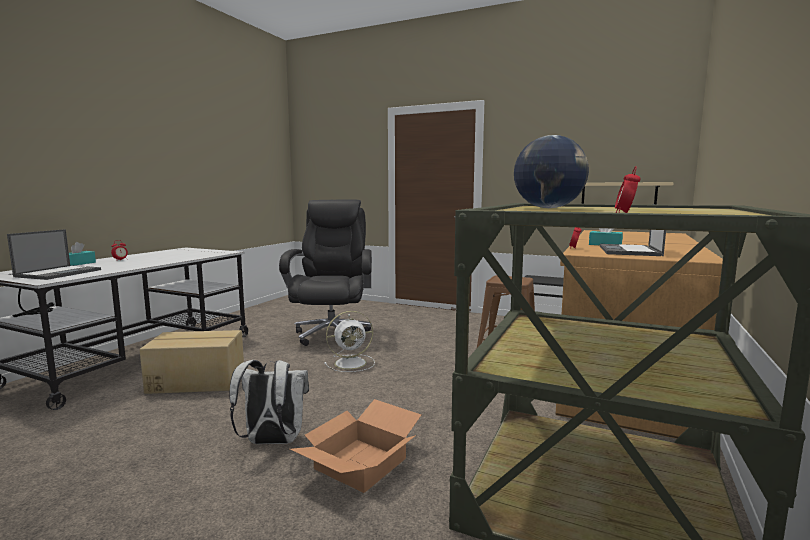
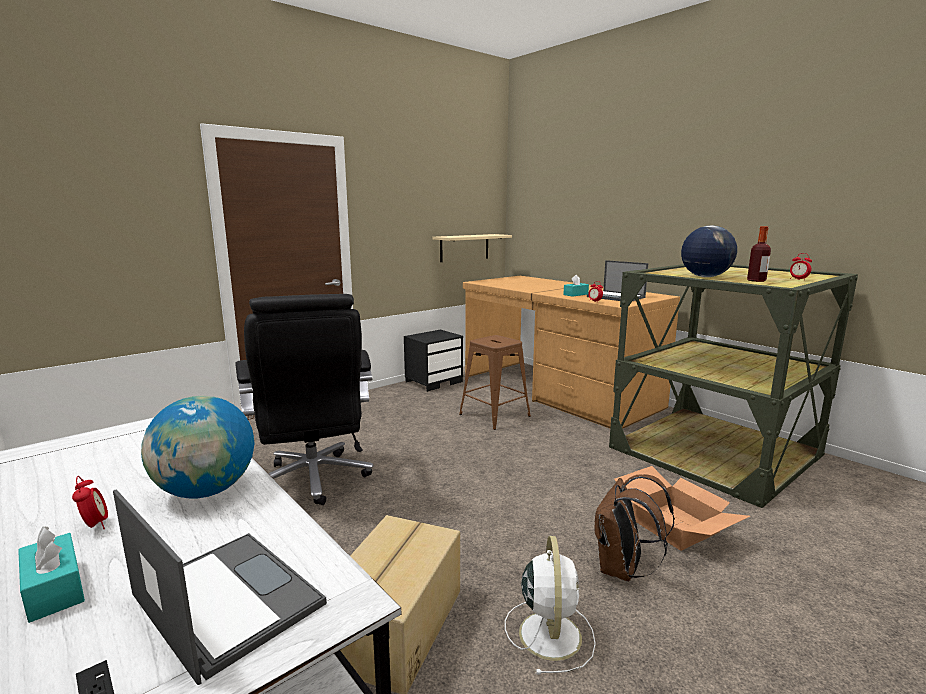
camera: 65 degrees left, 5 degrees up
white backpack [230,360,309,444] -> brown backpack [594,474,675,581]
black office chair [279,199,372,346] -> black office chair turned 135 degrees counterclockwise [235,294,374,505]
white fan [324,311,375,372] -> white fan moved to [505,536,596,675]
none -> globe [141,396,254,498]
none -> bottle [747,226,771,282]

